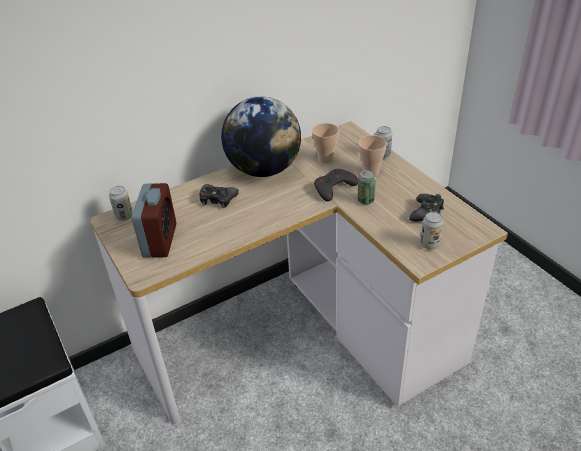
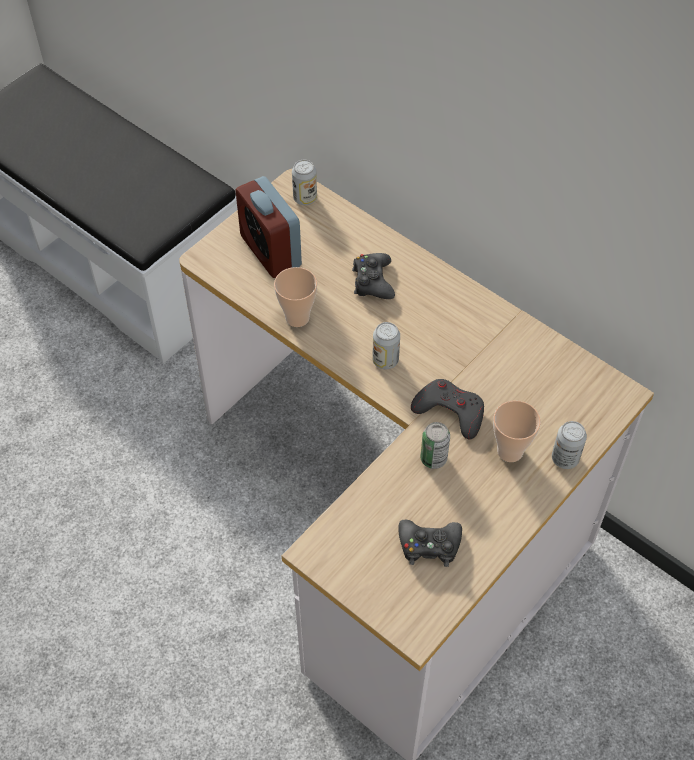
camera: 70 degrees right, 15 degrees up
alarm clock [132,183,176,258] -> alarm clock turned 75 degrees clockwise [235,176,302,278]
globe [221,96,301,177] -> none
cup [312,123,339,163] -> cup moved to [274,267,317,327]
can [420,212,444,250] -> can moved to [372,322,400,369]

